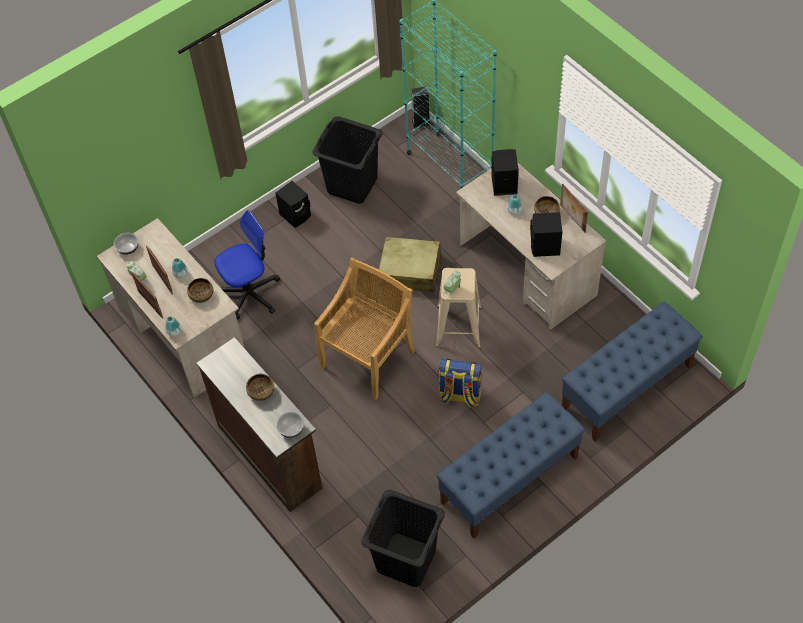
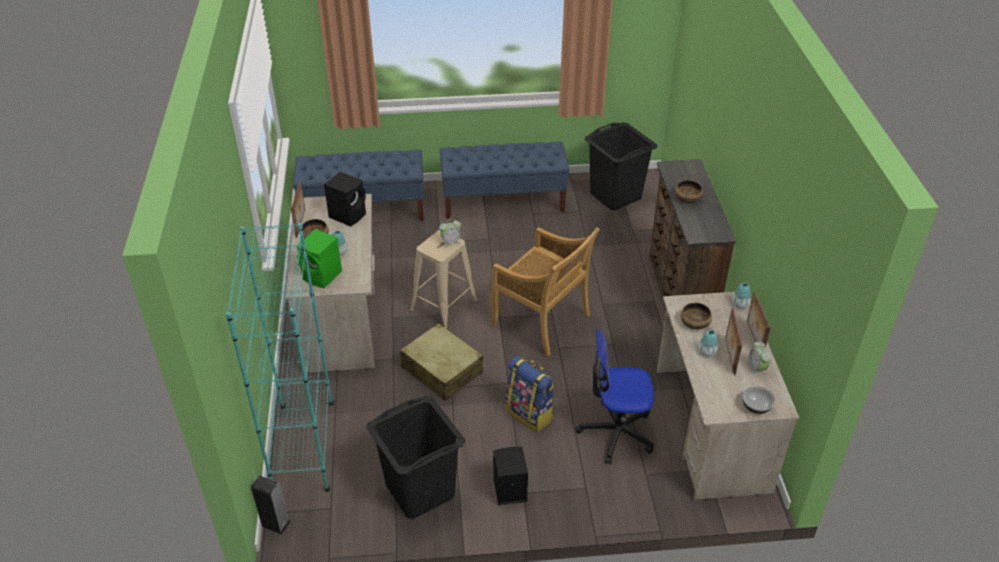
camera: 150 degrees left, 15 degrees down
bowl [276,412,304,438] -> none
beige chair [314,257,415,400] -> beige chair turned 120 degrees counterclockwise [491,227,600,356]
backpack [439,359,482,407] -> backpack moved to [505,356,554,432]
black speaker [491,149,519,196] -> green speaker [297,229,342,288]

